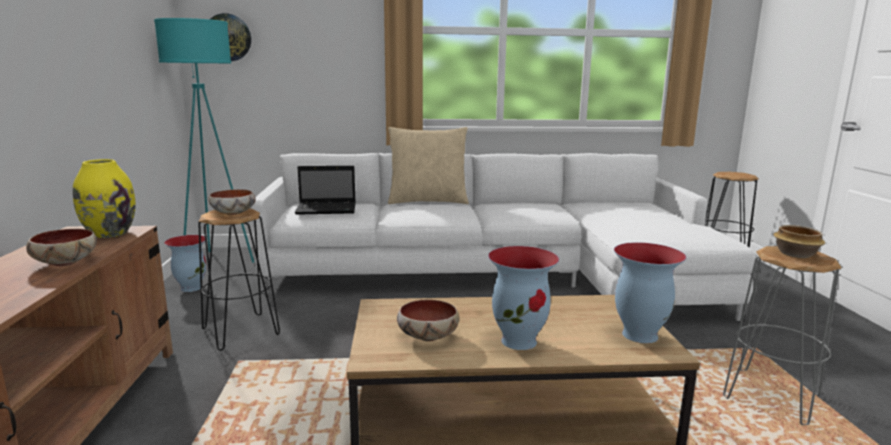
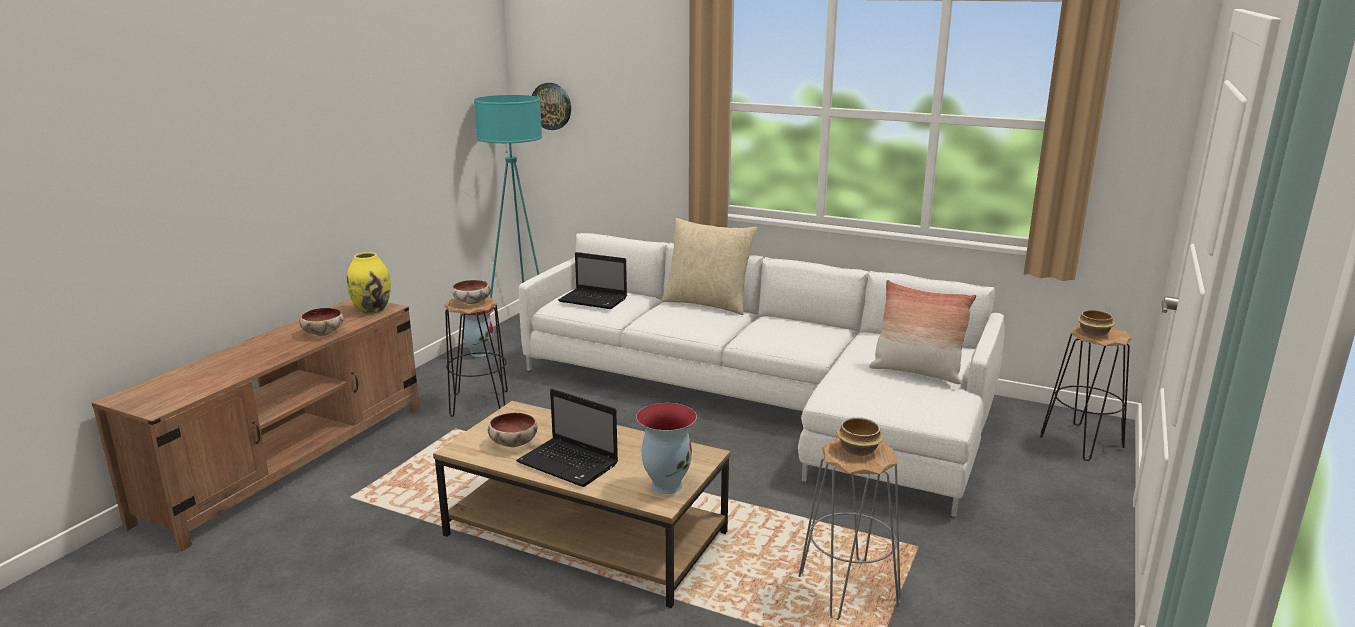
camera: 30 degrees right, 5 degrees up
vase [488,246,559,350] -> laptop [516,389,618,487]
none -> pillow [869,280,976,384]
none -> bowl [1077,310,1115,337]

